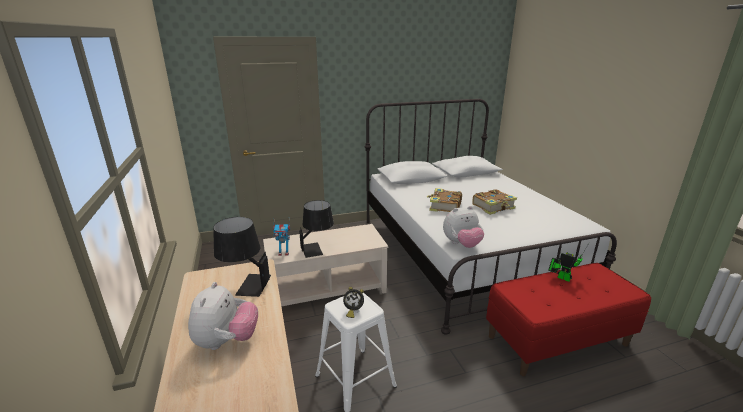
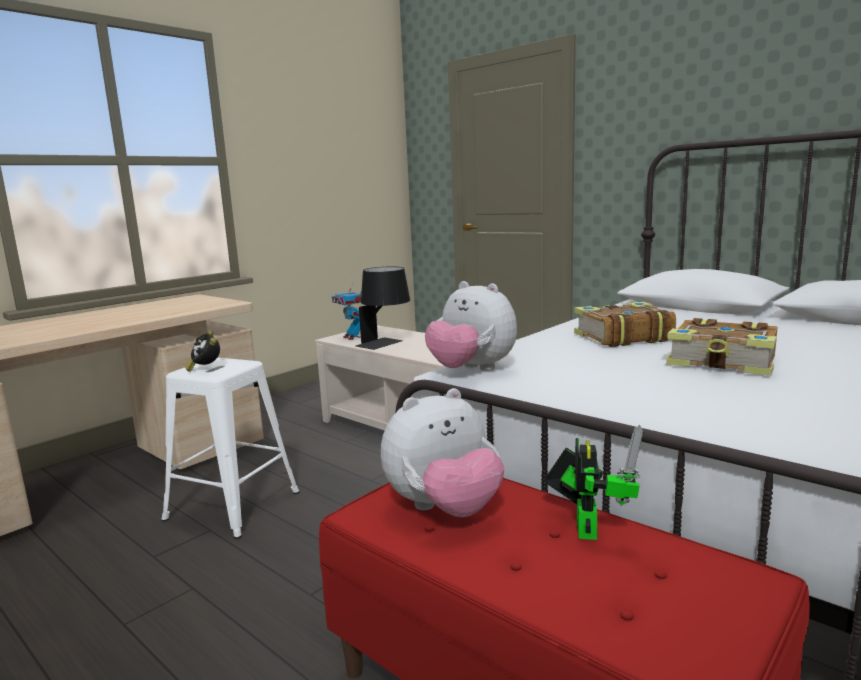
camera: 60 degrees right, 10 degrees down
plush toy [188,282,258,350] -> plush toy moved to [381,388,504,517]
black table lamp [213,217,271,297] -> none

